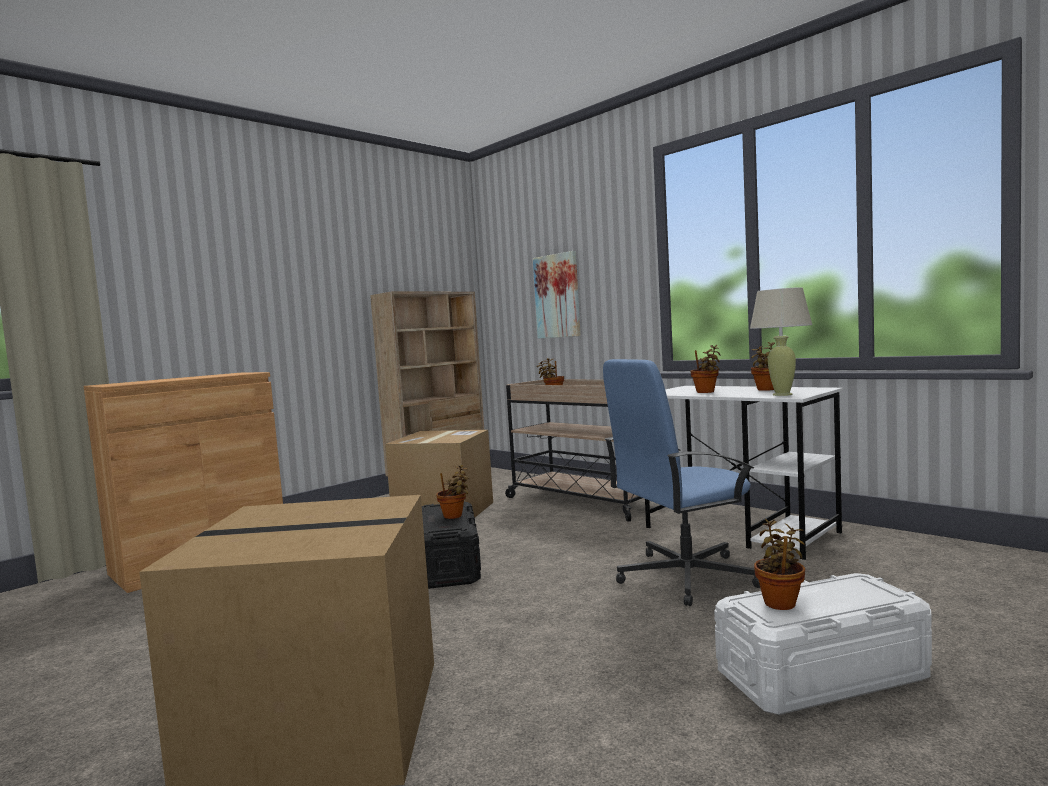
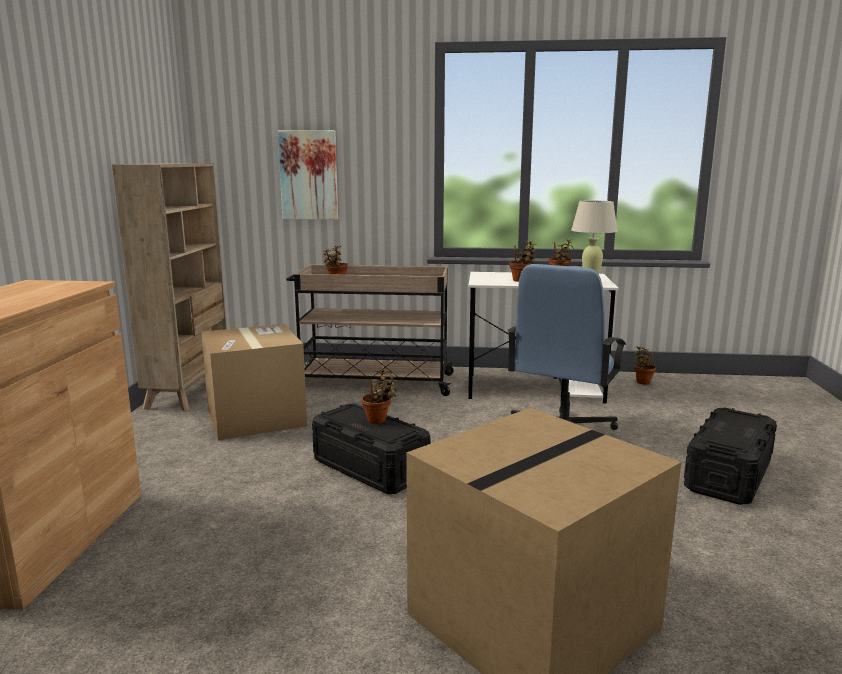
camera: 40 degrees left, 10 degrees up
white storage box [714,573,932,715] -> black storage box [684,408,777,505]
potted plant [754,518,805,610] -> potted plant moved to [634,347,656,385]

